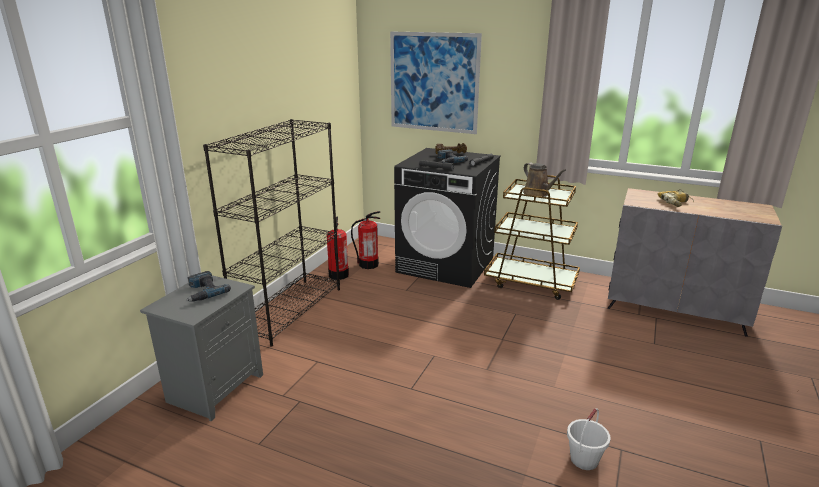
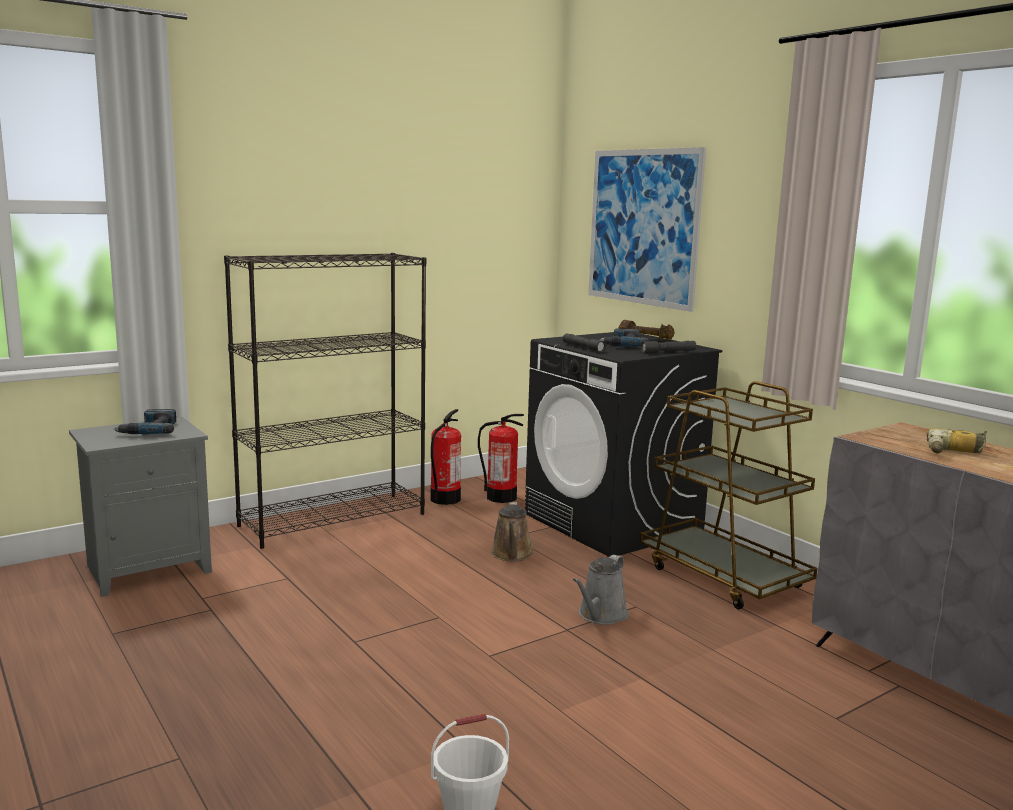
camera: 30 degrees right, 10 degrees down
brown watering can [523,163,566,197] -> brown watering can moved to [491,502,533,561]
none -> grey watering can [573,555,629,625]

